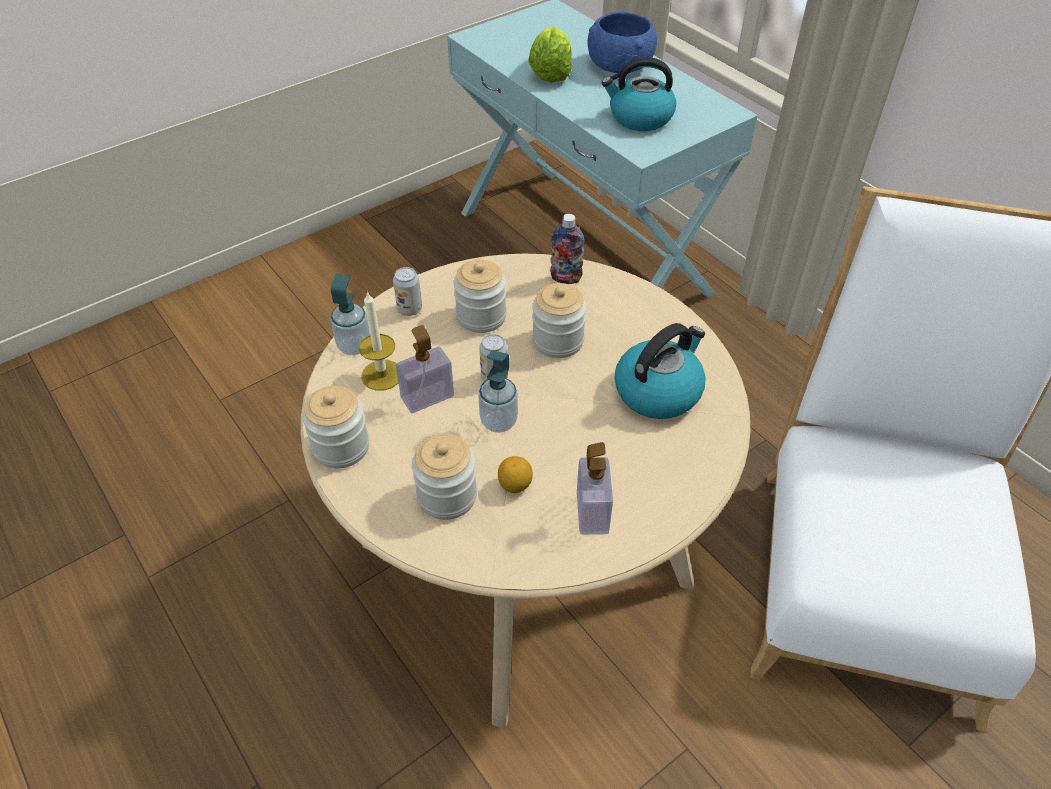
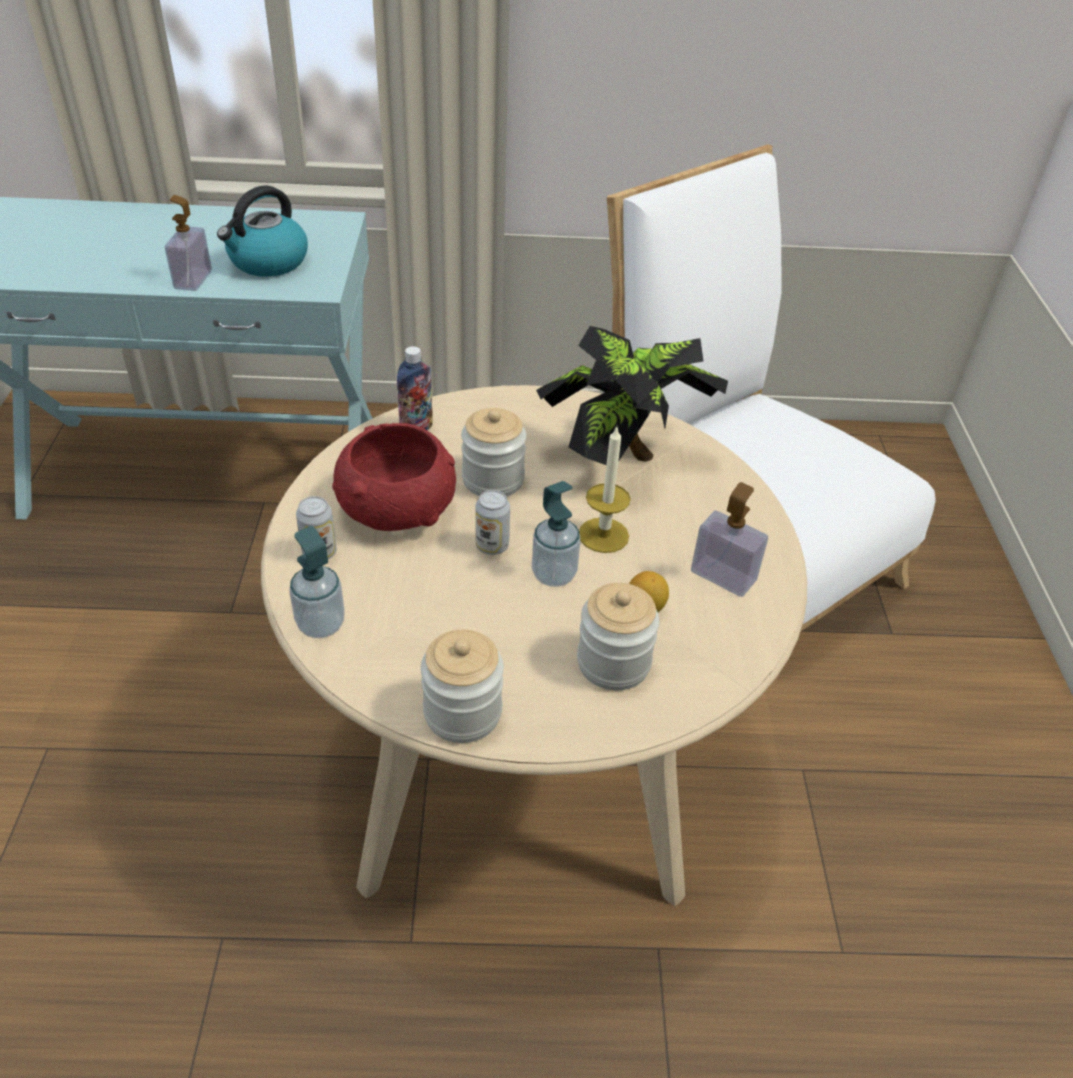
camera: 55 degrees left, 5 degrees down
candle [359,291,399,391] -> candle moved to [579,426,631,553]
soap dispenser [396,325,454,413] -> soap dispenser moved to [165,195,212,291]
jar [453,260,507,333] -> red bowl [332,423,456,531]
lettuce [528,26,572,83] -> none
blue bowl [588,12,657,73] -> none
kettle [615,323,705,419] -> potted plant [536,326,728,465]

